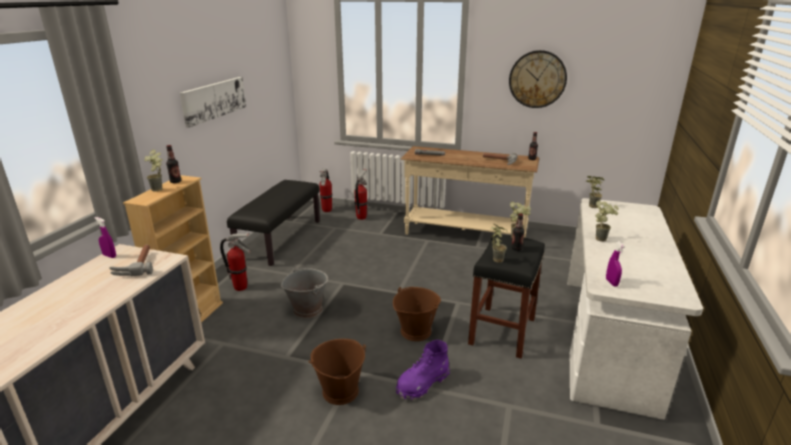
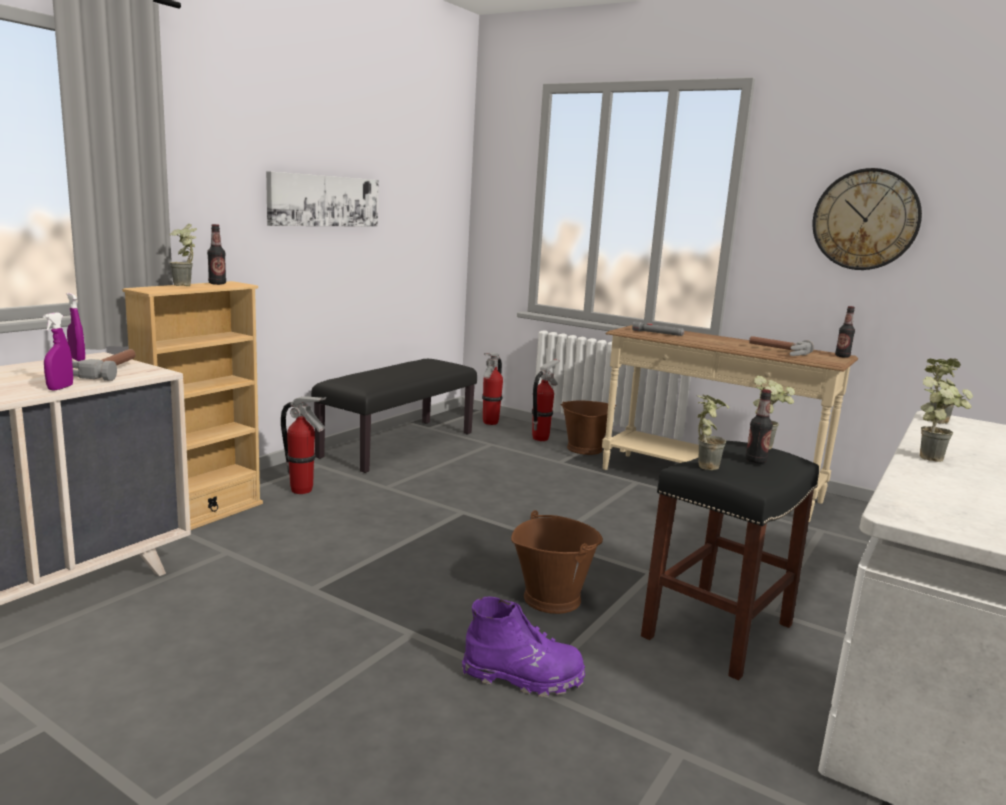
camera: 15 degrees right, 10 degrees down
grey bucket [281,267,328,319] -> none
brown bucket [308,339,366,405] -> brown bucket moved to [560,401,616,455]
purple boot [396,340,450,400] -> purple boot turned 150 degrees counterclockwise [462,597,585,697]
purple spray bottle [606,241,625,287] -> purple spray bottle moved to [43,312,73,390]

